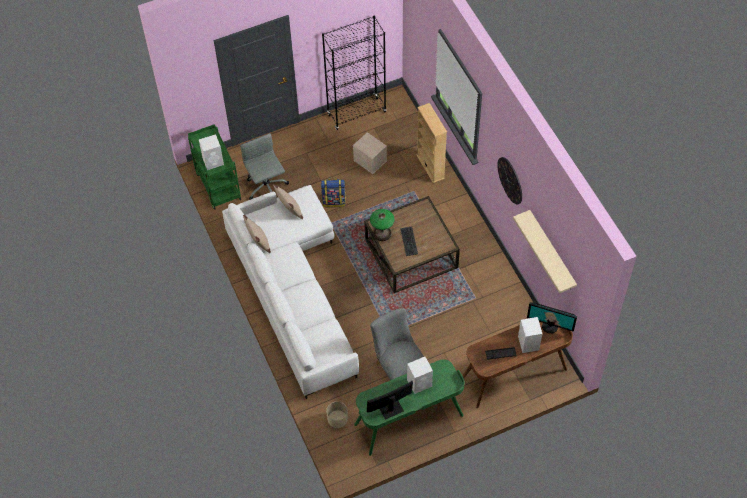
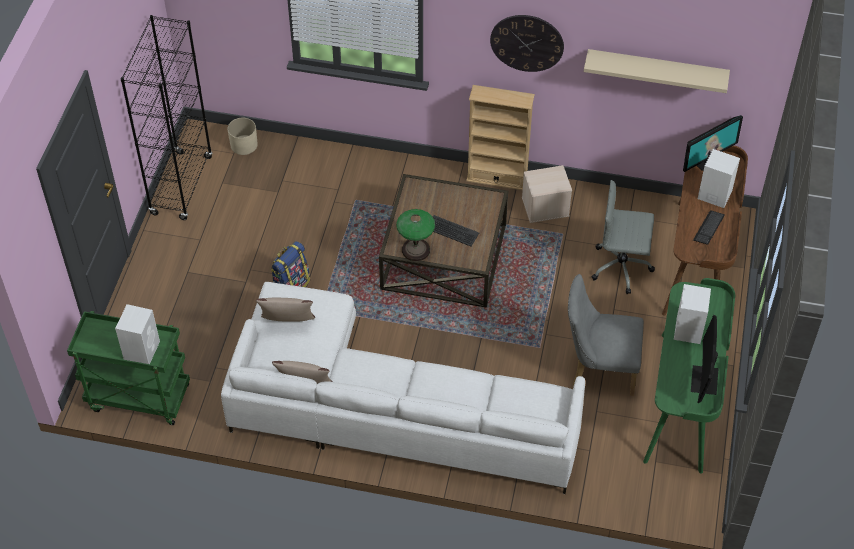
camera: 55 degrees left, 5 degrees down
grey office chair [240,133,289,200] -> grey office chair moved to [592,180,655,294]
beige planter [326,401,348,428] -> beige planter moved to [228,118,258,155]
beige storage box [353,132,387,174] -> beige storage box moved to [522,165,572,223]
beige bookcase [416,103,447,183] -> beige bookcase moved to [466,85,535,190]

